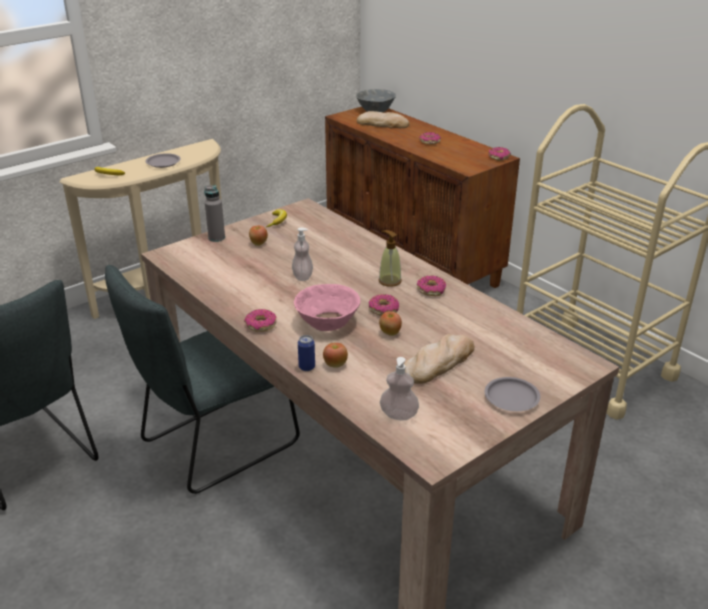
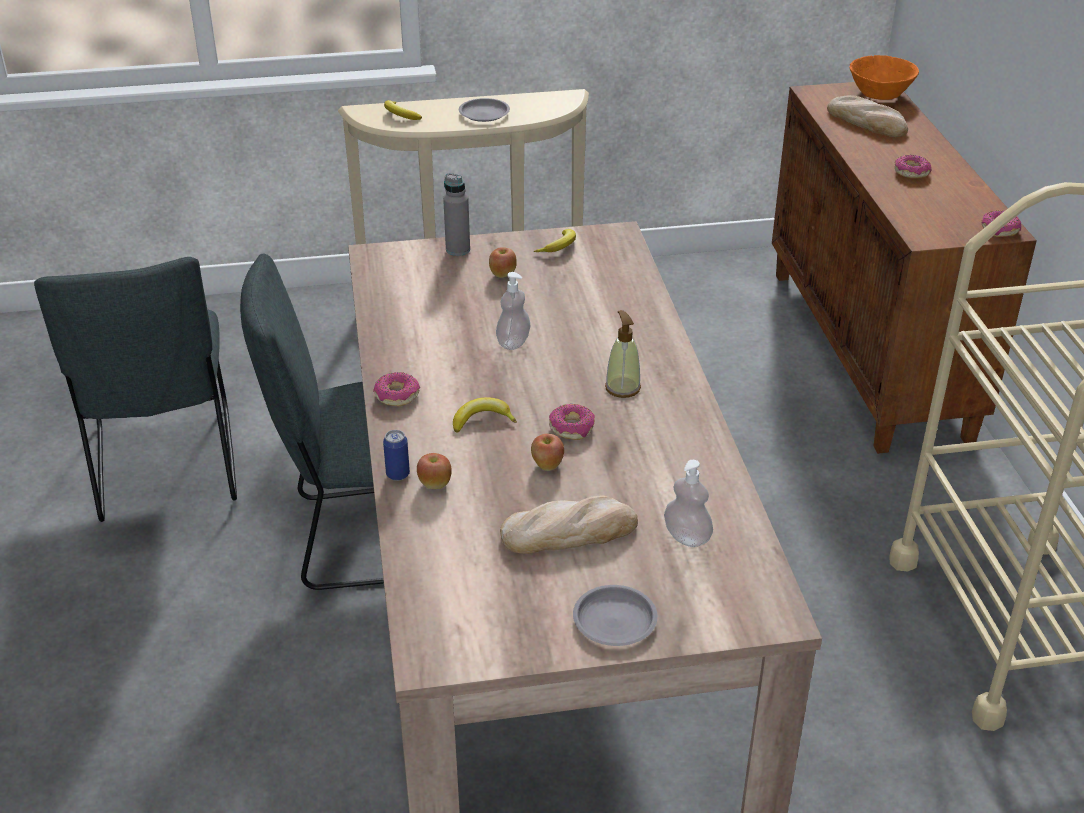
camera: 30 degrees right, 5 degrees up
pink bowl [294,284,361,331] -> banana [453,397,517,432]
grey bowl [356,89,396,112] -> orange bowl [849,55,919,100]
soap dispenser [380,357,419,420] -> soap dispenser moved to [664,460,713,547]
donut [417,276,446,296] -> none

